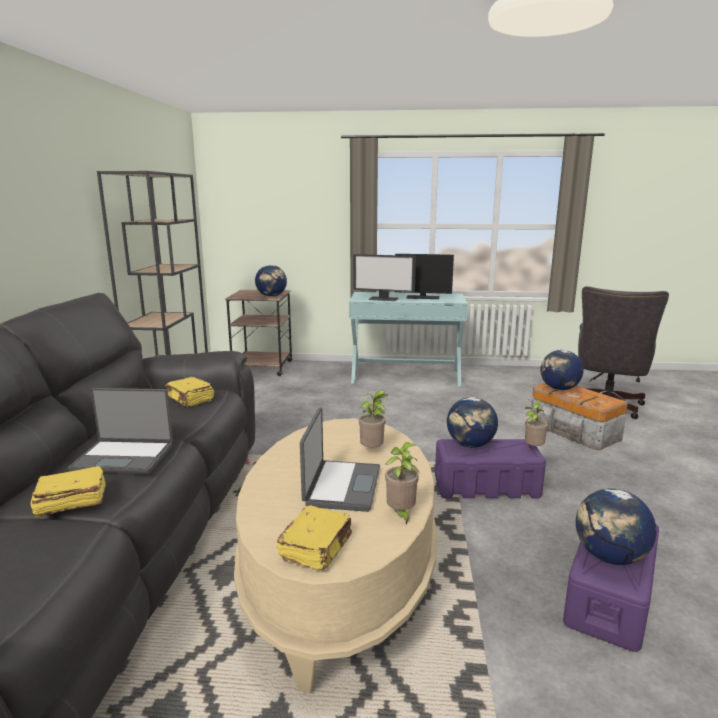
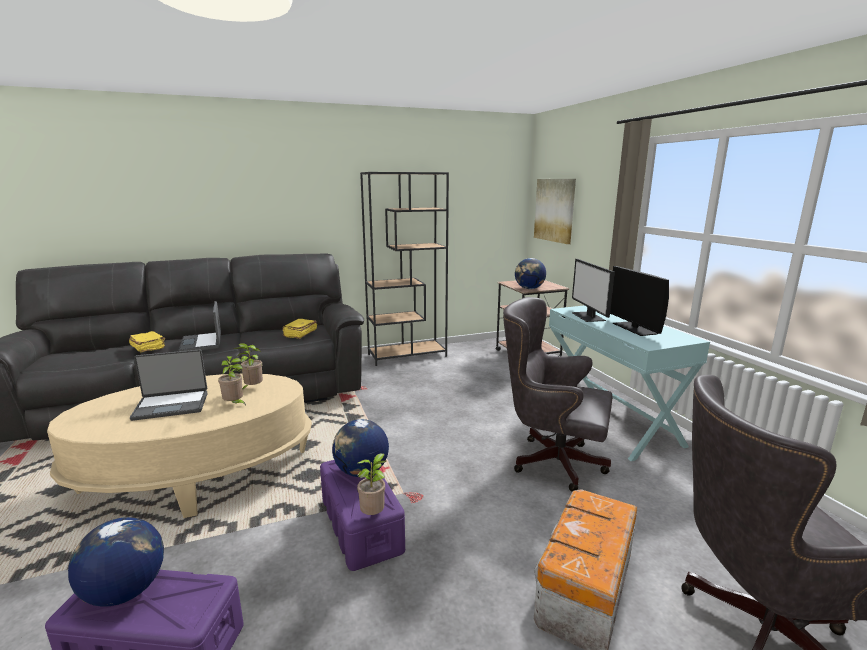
camera: 65 degrees right, 0 degrees up
yellow book [277,505,352,570] -> none
potted plant [385,442,419,525] -> potted plant moved to [233,343,263,389]
globe [540,350,584,390] -> none
none -> grey office chair [503,297,612,492]
none -> picture [534,179,576,244]

